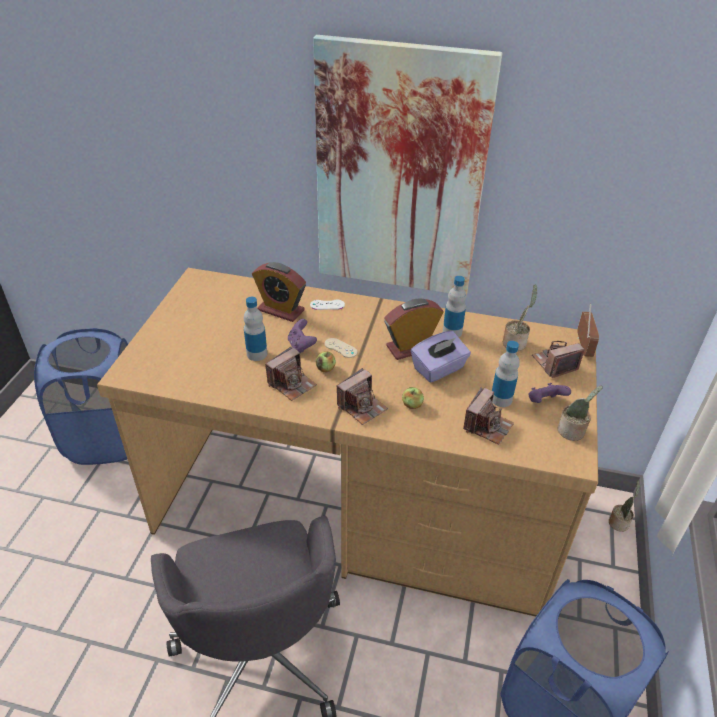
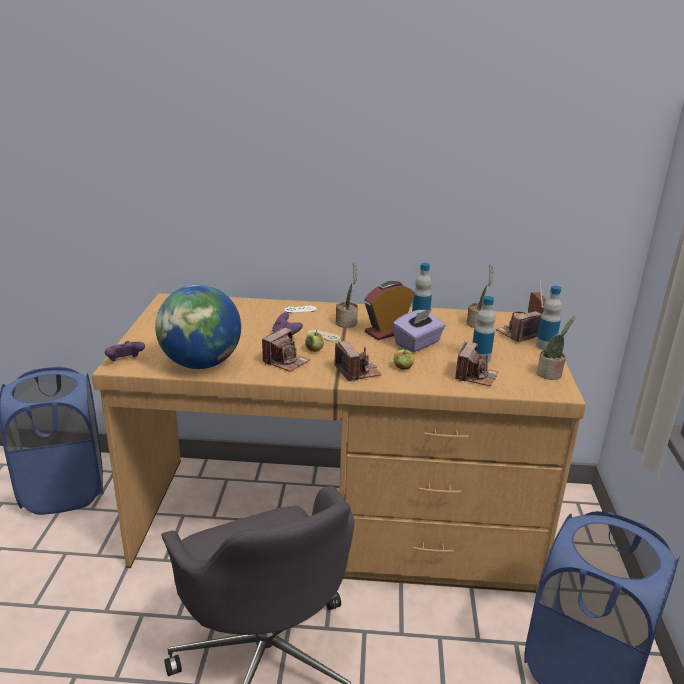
camera: 10 degrees left, 15 degrees down
bottle [244,297,267,361] -> bottle moved to [536,286,562,350]
alarm clock [252,262,306,322] -> none
picture [313,35,502,295] -> none
camera [337,368,388,425] -> camera turned 60 degrees counterclockwise [334,341,382,382]
purple game controller [528,383,571,403] -> purple game controller moved to [105,341,145,361]
potted plant [609,481,640,532] -> potted plant moved to [336,263,358,328]
none -> globe [155,285,241,369]

